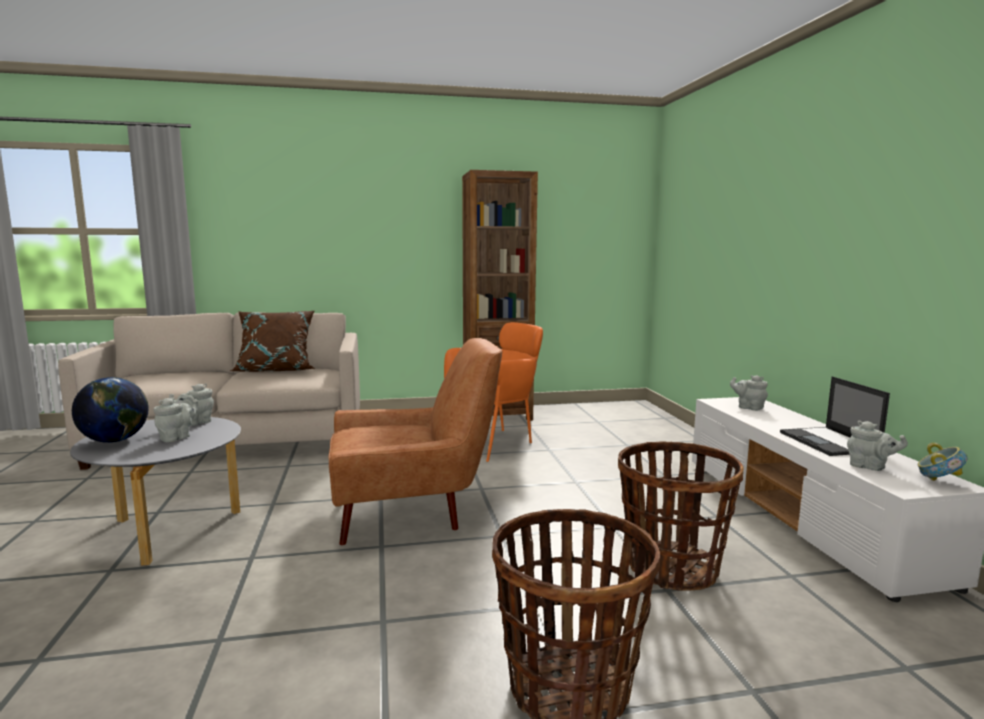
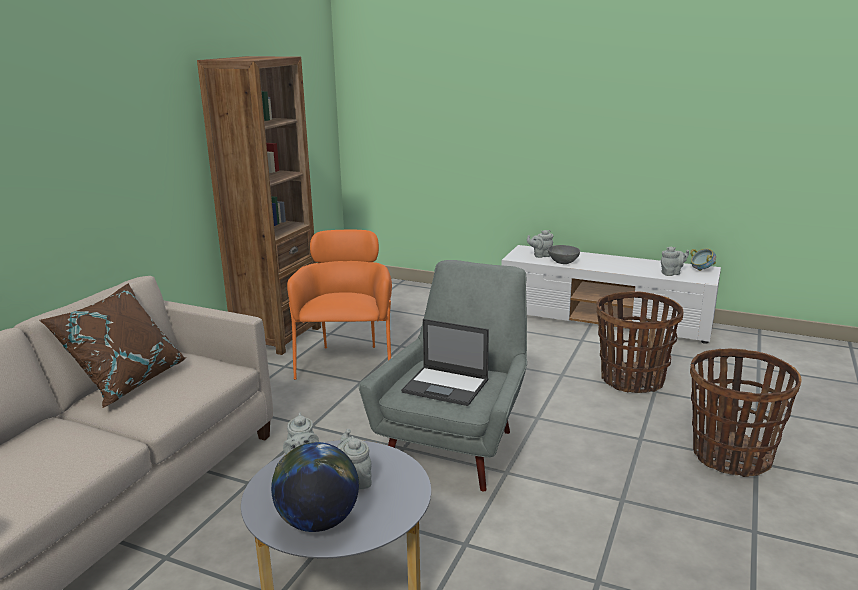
camera: 55 degrees left, 10 degrees up
brown armchair [328,338,503,545] -> grey armchair [358,260,527,492]
laptop [780,376,890,456] -> laptop moved to [401,319,489,406]
none -> grey bowl [548,245,580,264]

